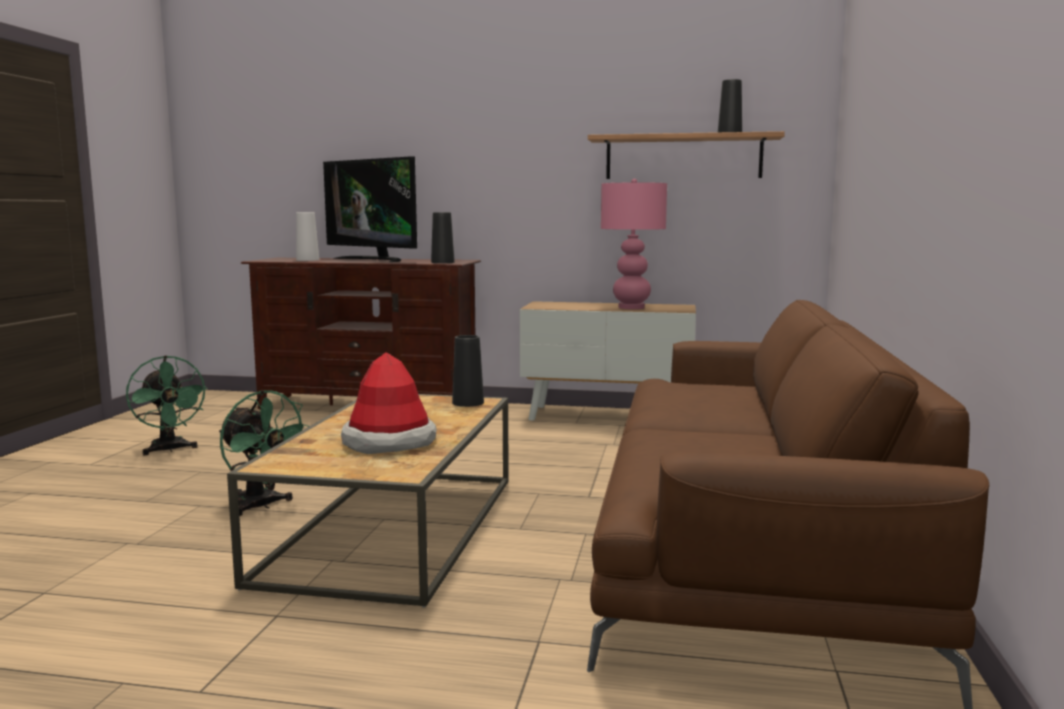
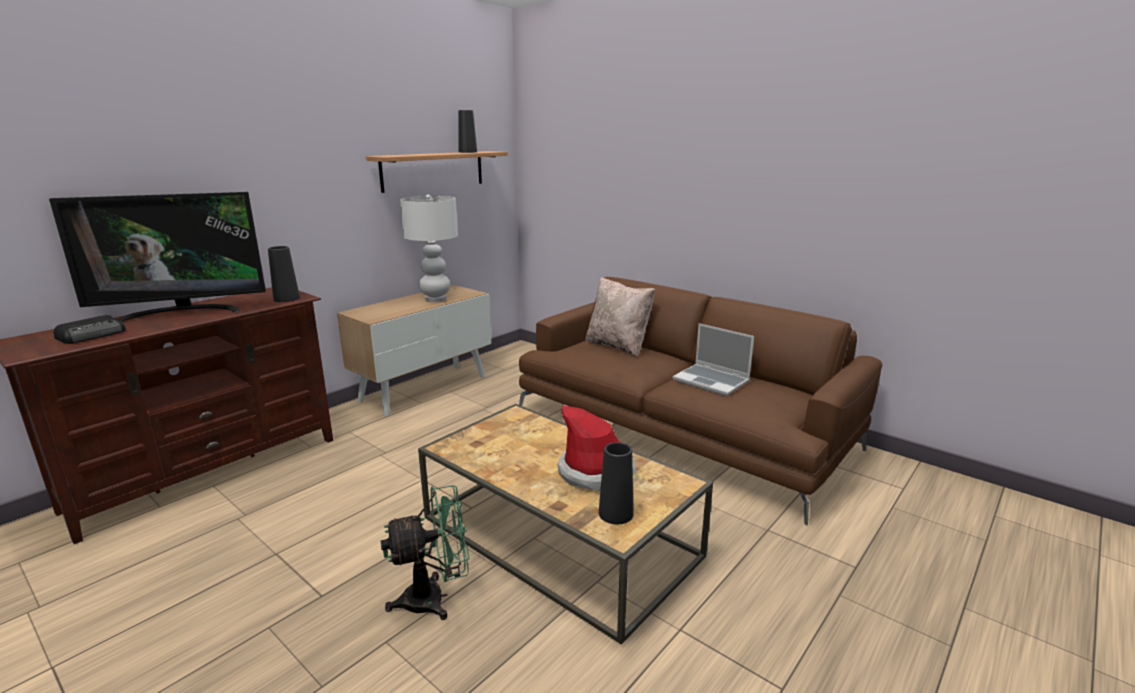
camera: 60 degrees left, 10 degrees up
green fan [126,355,208,455] -> none
white vase [296,212,319,261] -> radio [53,315,126,344]
black vase [452,335,484,407] -> black vase moved to [599,442,634,524]
pink table lamp [601,179,667,309] -> white table lamp [400,195,458,302]
none -> beige pillow [586,277,655,357]
none -> laptop [673,323,754,396]

